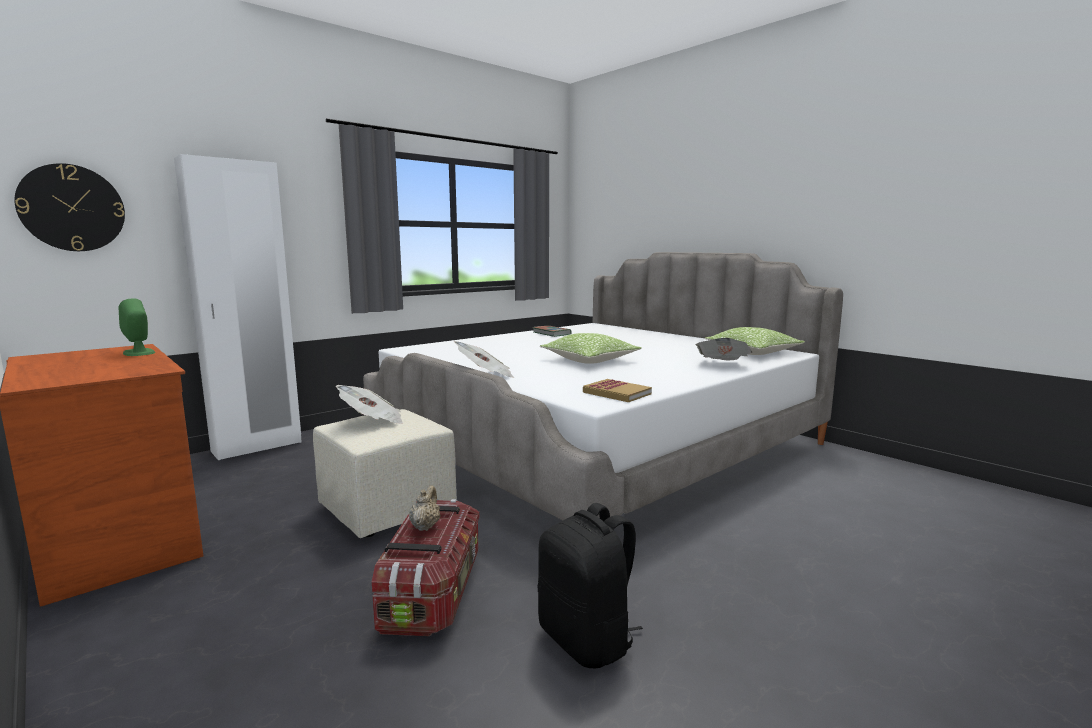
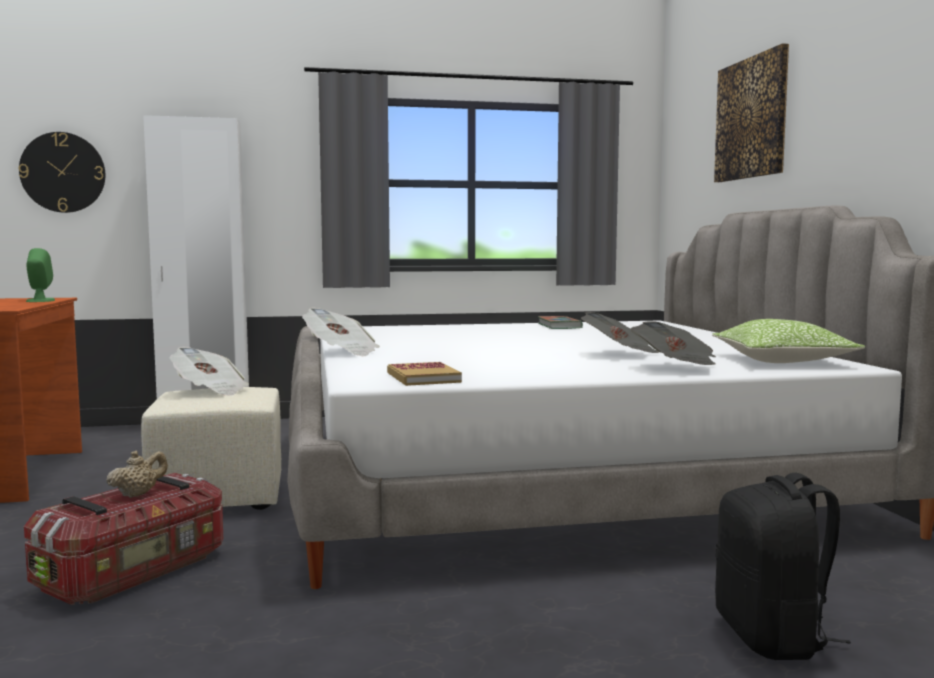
camera: 30 degrees right, 5 degrees down
black backpack [538,503,643,668] -> black backpack moved to [715,473,851,660]
pillow [540,333,641,364] -> none
none -> newspaper [581,312,659,353]
none -> picture [714,44,789,182]

